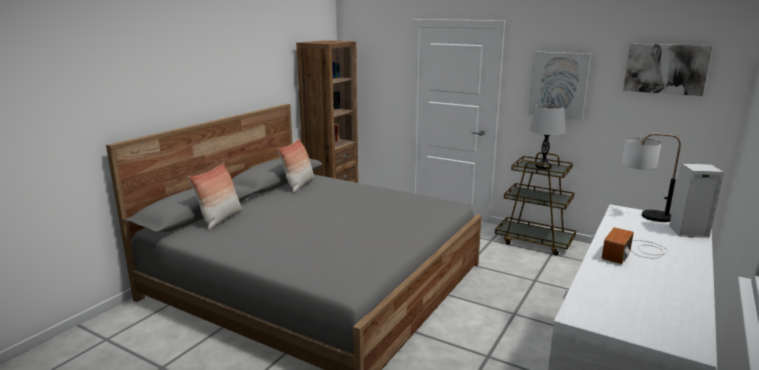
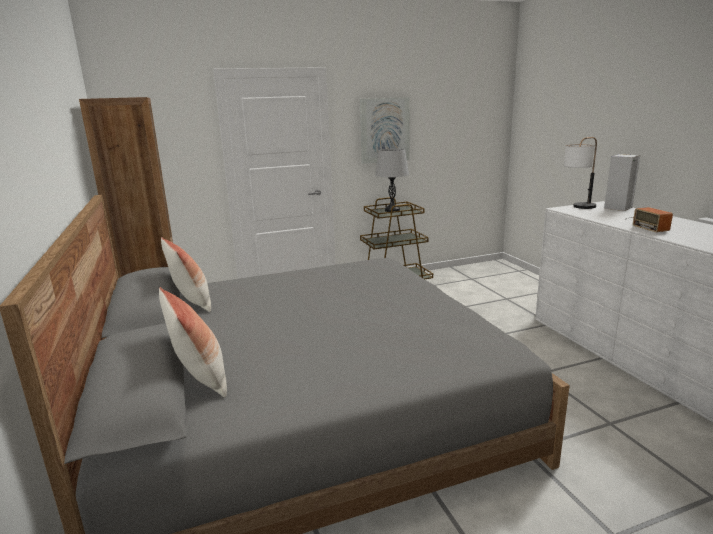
camera: 50 degrees left, 0 degrees up
picture [623,43,713,96] -> none

